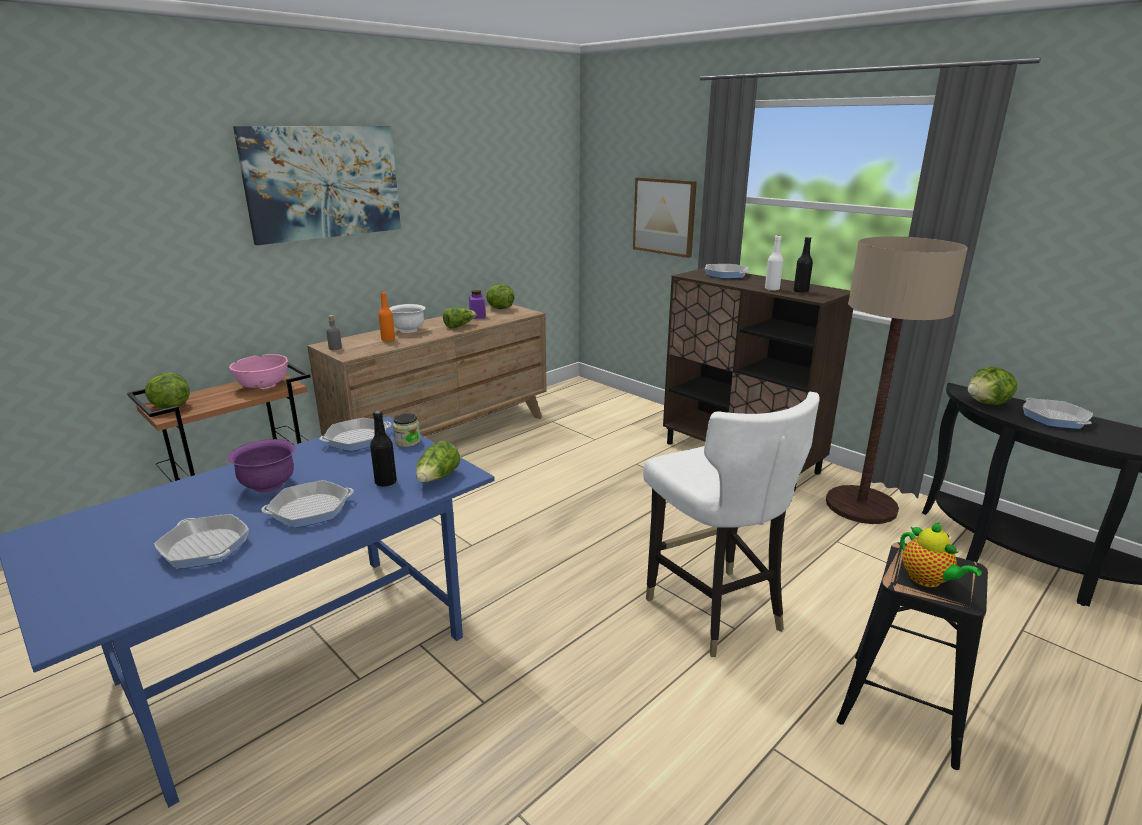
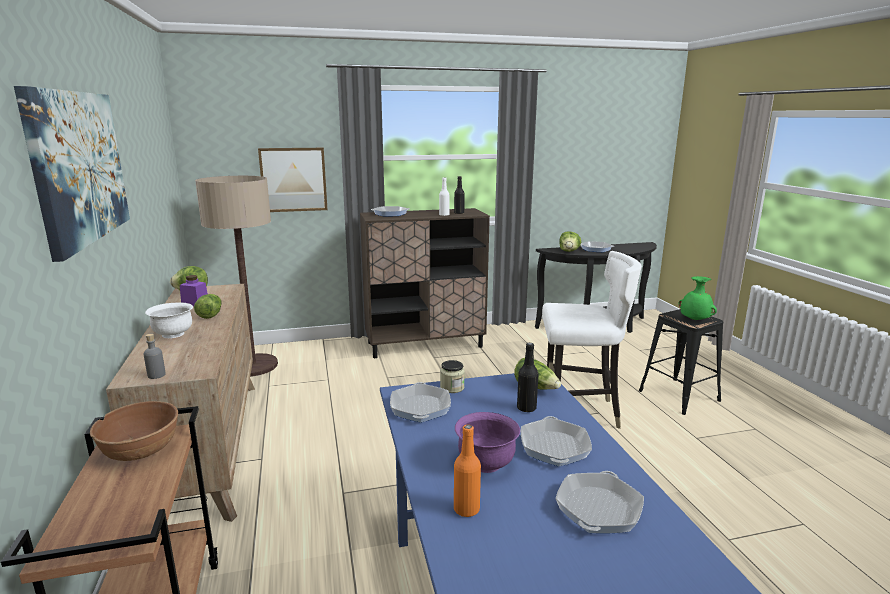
camera: 60 degrees left, 5 degrees down
lettuce [145,372,190,408] -> none
frying pan [154,514,249,569] -> frying pan turned 135 degrees clockwise [556,471,644,533]
pink bowl [229,354,288,390] -> brown bowl [90,401,178,461]
orange bottle [378,292,395,341] -> orange bottle moved to [454,425,481,517]
floor lamp [826,236,968,524] -> floor lamp moved to [195,176,278,377]
teapot [900,522,982,587] -> green vase [678,276,717,320]

